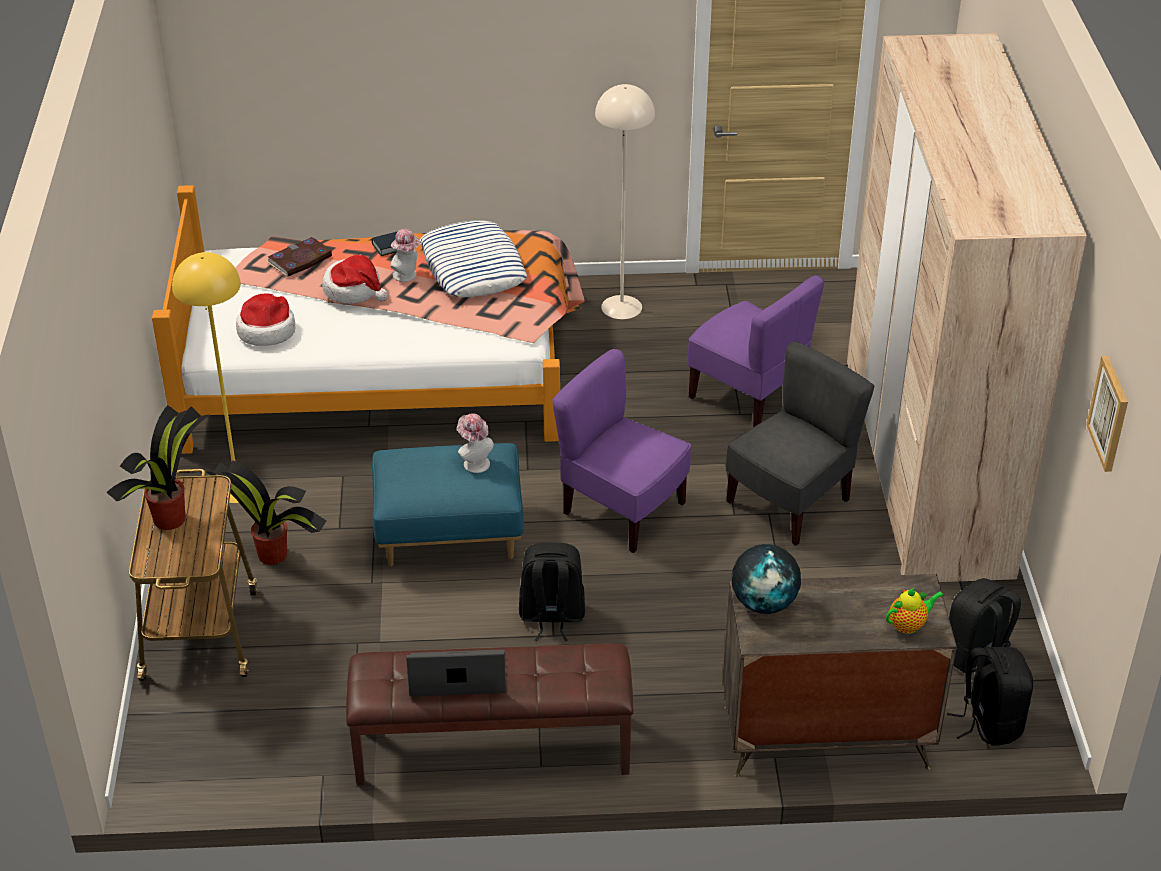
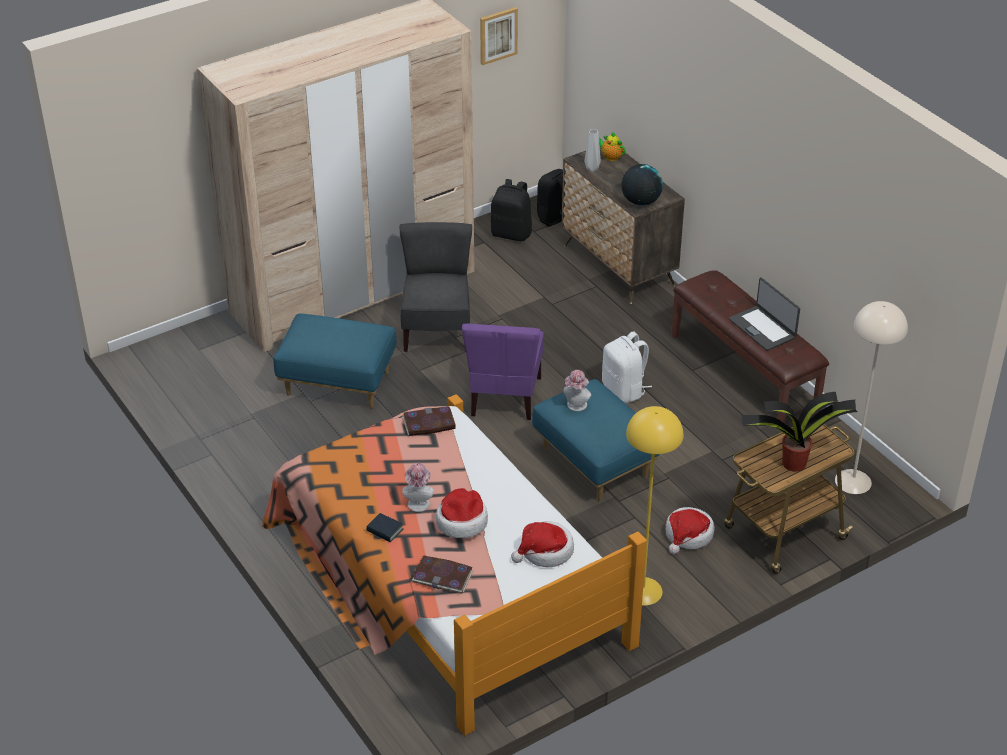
camera: 120 degrees left, 0 degrees up
potted plant [206,460,327,565] -> hat [665,507,714,555]
pillow [420,220,527,297] -> none
black backpack [519,543,585,641] -> white backpack [602,332,652,403]
beige floor lamp [595,84,655,319] -> beige floor lamp moved to [835,301,908,494]
purple chair [688,275,824,427] -> blue ottoman [274,314,396,409]
grey chair [726,341,874,546] -> grey chair turned 75 degrees clockwise [399,222,472,352]
none -> book [402,406,456,436]
none -> grey vase [584,129,601,172]

